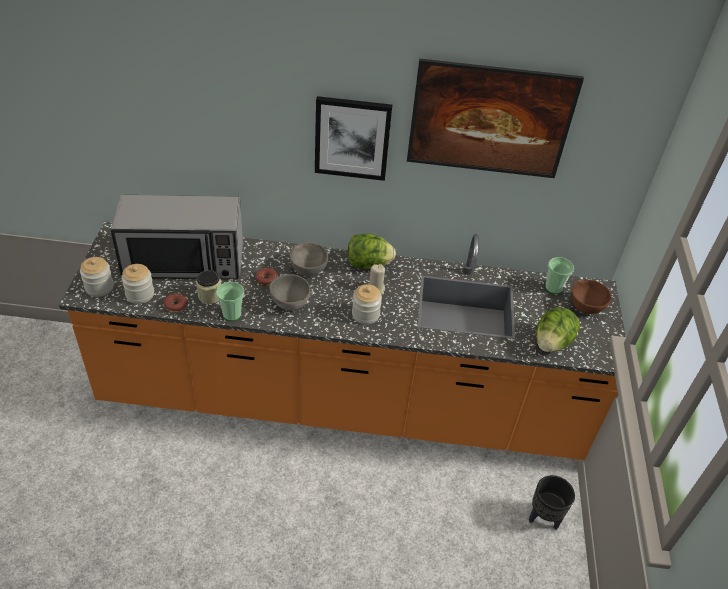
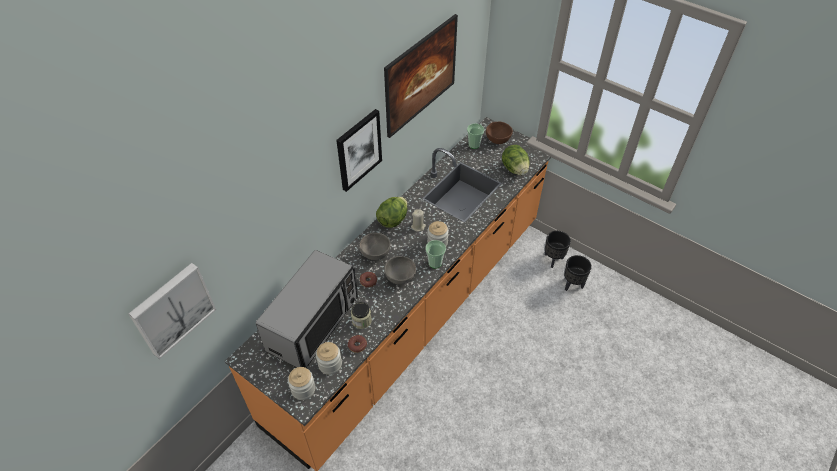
camera: 55 degrees left, 5 degrees up
cup [216,282,244,321] -> cup moved to [425,240,446,269]
none -> picture [129,263,216,359]
none -> black planter [564,255,592,291]

